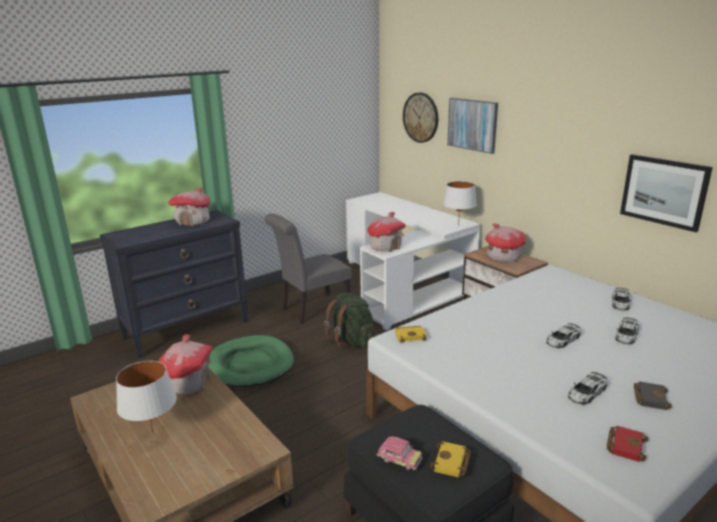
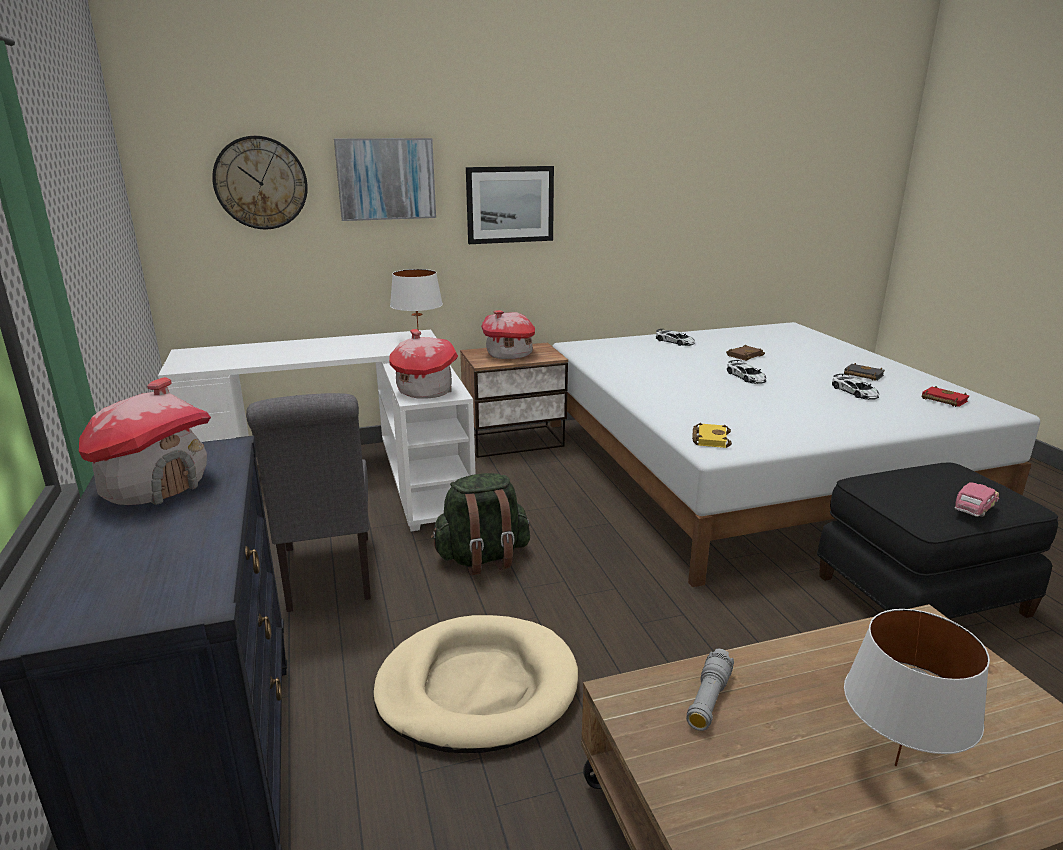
camera: 70 degrees left, 0 degrees up
toy house [158,334,213,394] -> grey flashlight [686,649,734,731]
green dog bed [208,335,294,387] -> beige dog bed [373,615,578,753]
yellow book [430,441,471,477] -> none
toy car [615,318,639,344] -> brown book [726,345,765,361]
picture [620,154,713,232] -> picture moved to [466,166,554,244]

